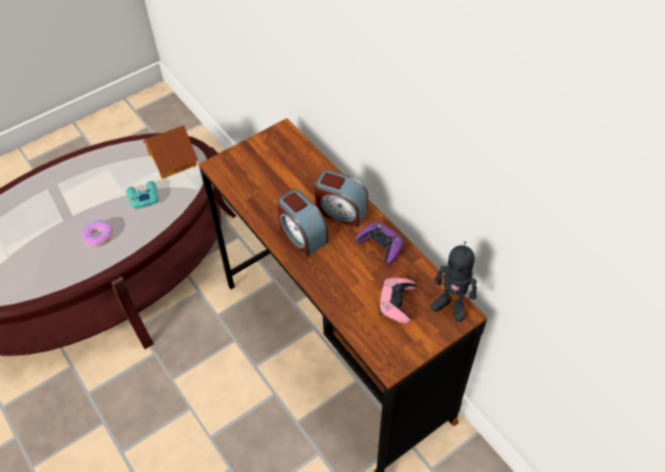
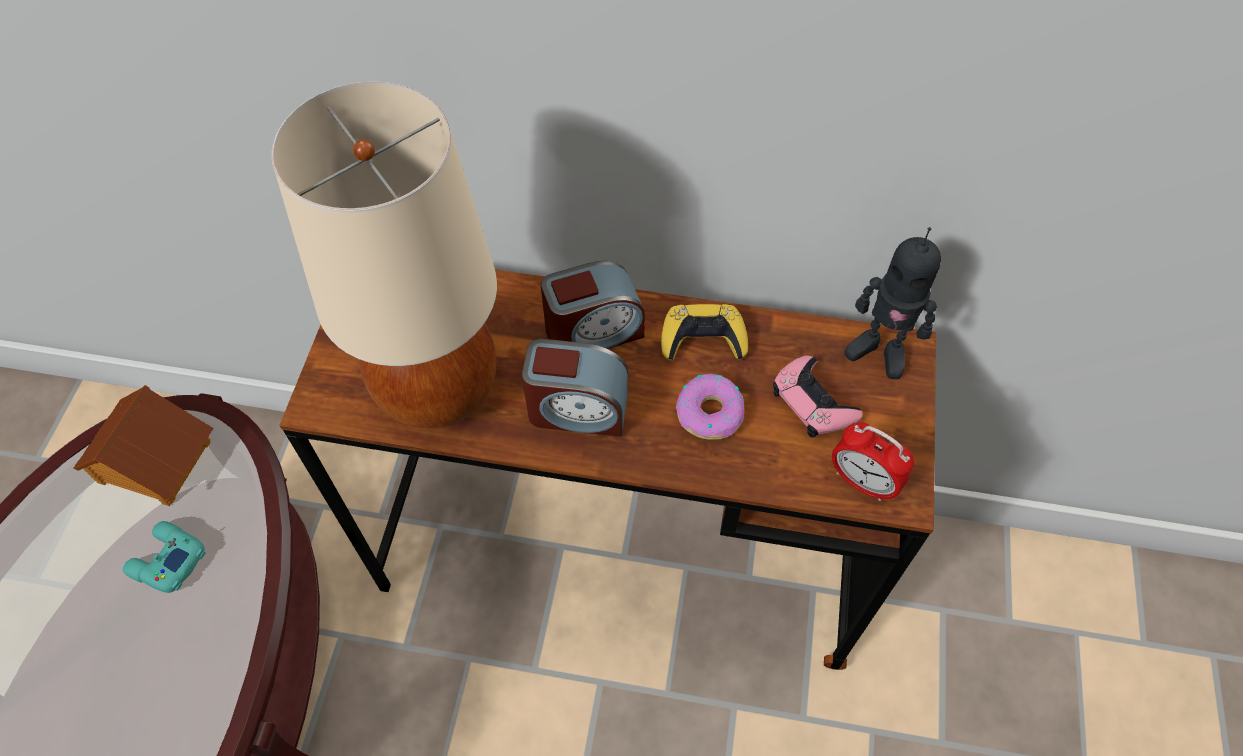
camera: 45 degrees left, 5 degrees up
donut [81,220,114,247] -> donut moved to [676,374,744,440]
purple game controller [356,222,404,264] -> yellow game controller [661,304,748,360]
toy robot [431,242,477,322] -> toy robot turned 45 degrees clockwise [844,227,941,379]
none -> beige table lamp [272,81,497,428]
none -> alarm clock [832,422,914,501]

